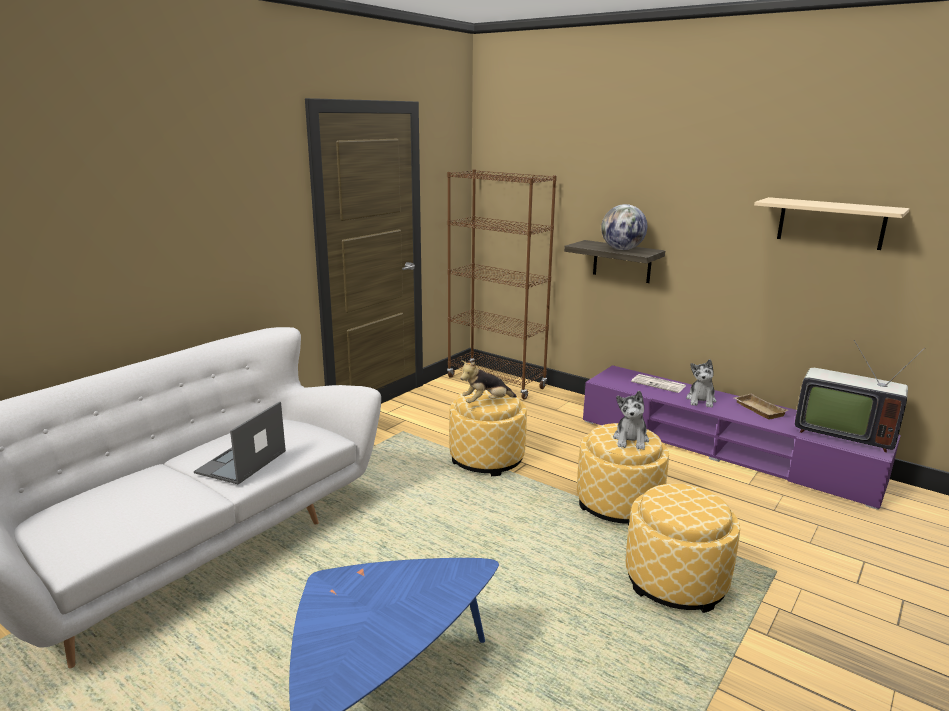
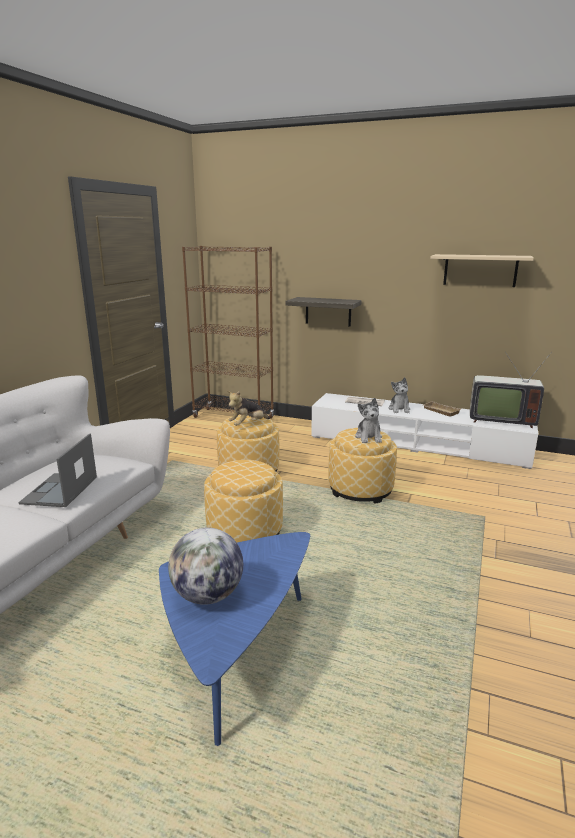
camera: 15 degrees left, 0 degrees up
purple tv stand [583,365,901,510] -> white tv stand [311,393,538,469]
globe [601,204,647,250] -> globe moved to [168,528,243,605]
ottoman [626,484,740,613] -> ottoman moved to [204,460,283,543]

